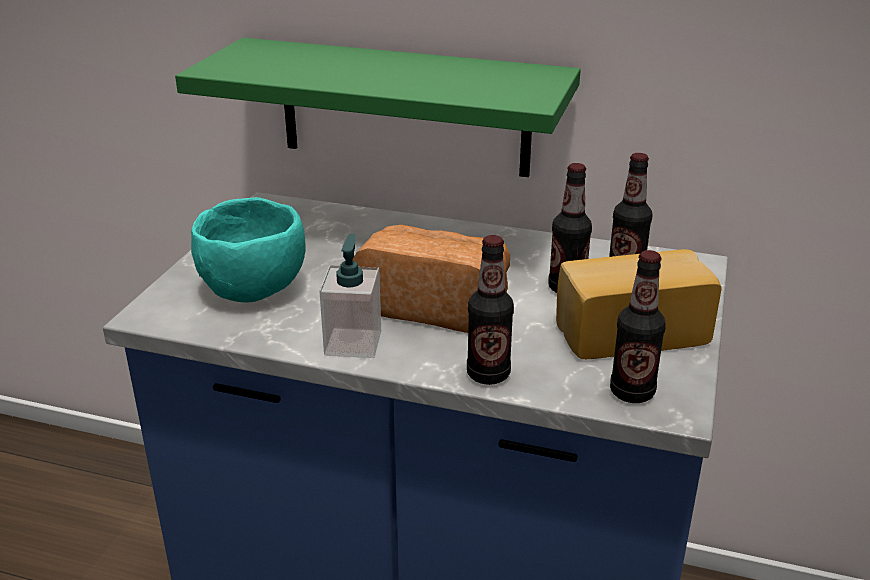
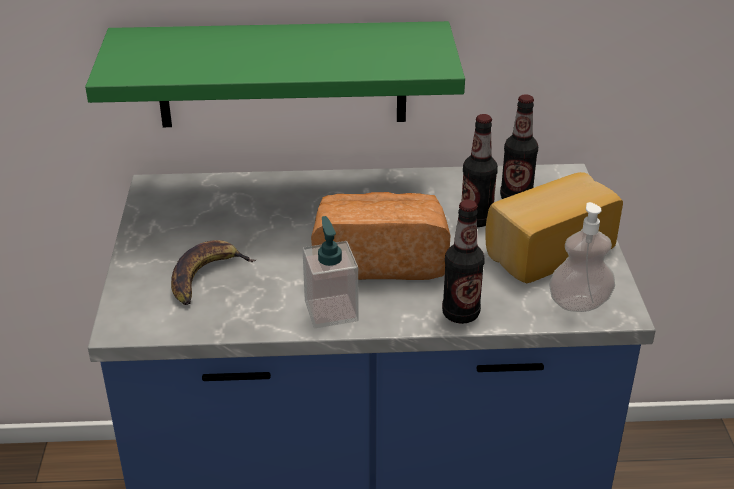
camera: 20 degrees left, 5 degrees up
turquoise bowl [191,197,305,302] -> banana [171,240,256,305]
bottle [610,250,666,403] -> soap dispenser [549,202,615,312]

